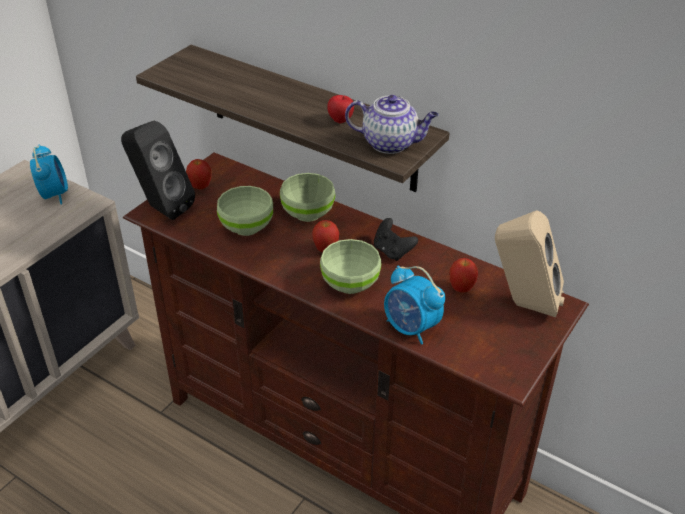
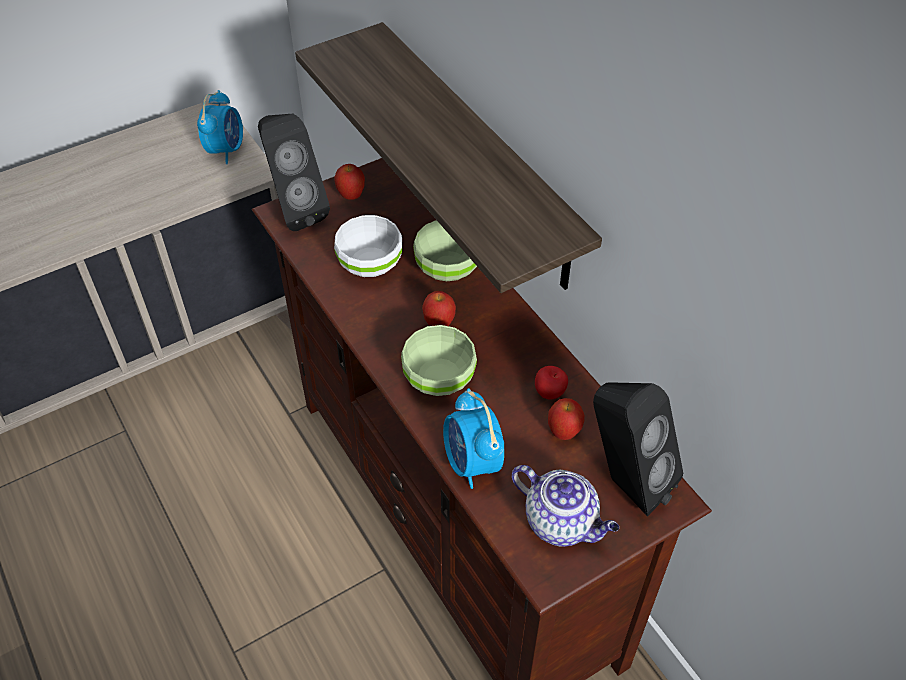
camera: 25 degrees right, 10 degrees up
green bowl [217,186,273,236] -> white bowl [334,215,402,277]
apple [327,95,354,123] -> apple moved to [535,366,568,400]
teapot [345,95,439,154] -> teapot moved to [512,465,619,547]
black game controller [374,218,418,261] -> none
beige speaker [495,210,565,317] -> black speaker [593,382,683,517]

